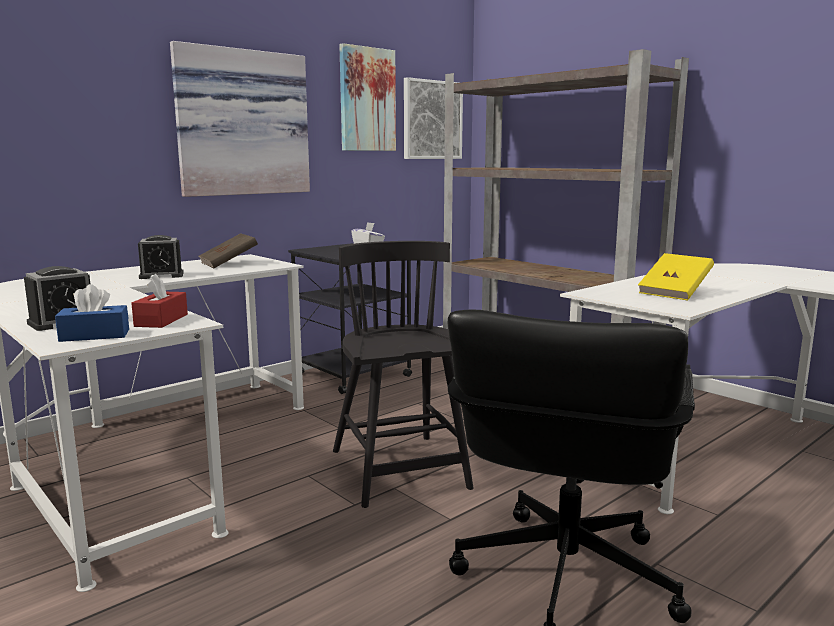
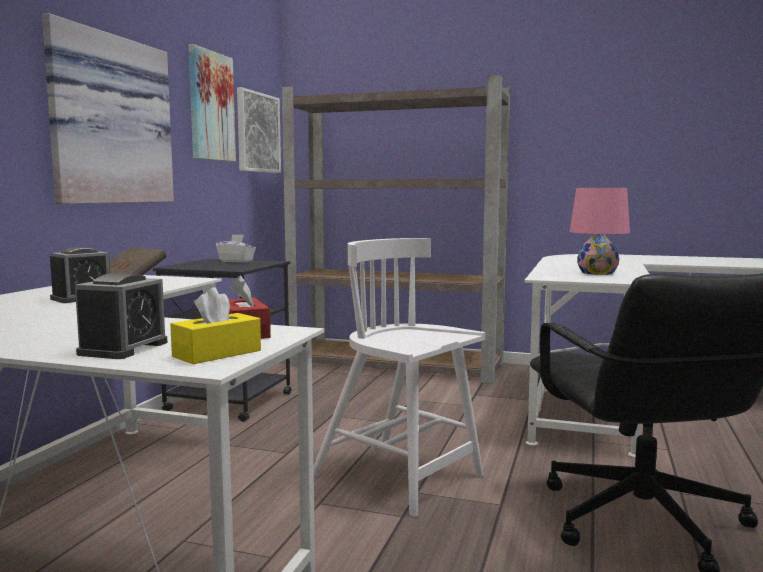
camera: 30 degrees left, 5 degrees down
blue tissue box [55,284,129,342] -> yellow tissue box [170,287,261,364]
black chair [333,241,473,508] -> white chair [313,238,485,517]
yellow book [638,253,714,301] -> pink table lamp [570,188,630,275]

